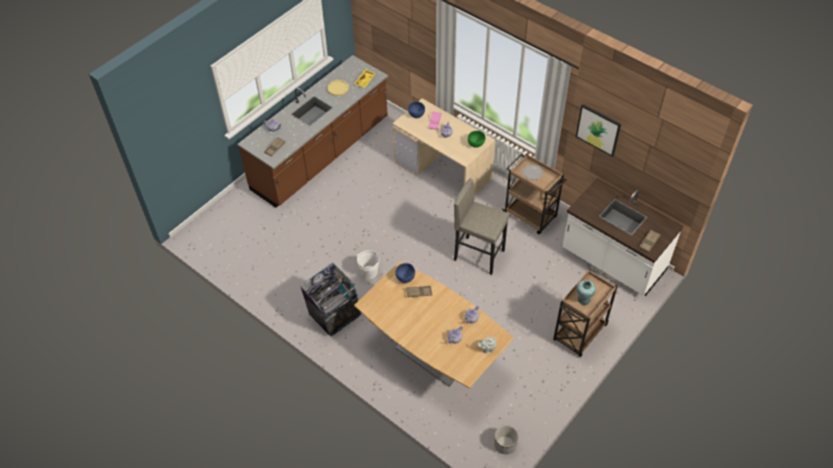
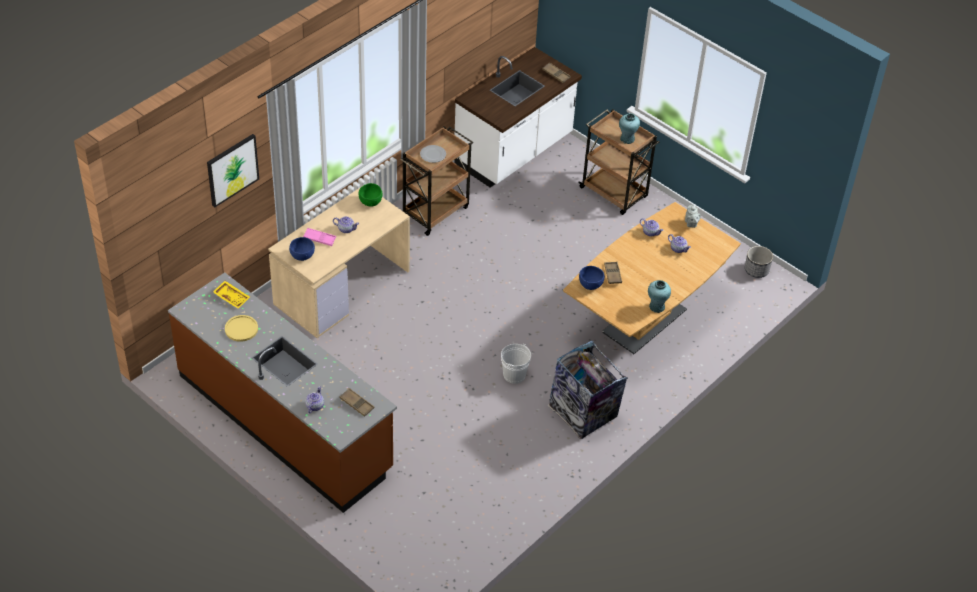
camera: 90 degrees left, 5 degrees down
grey stool [454,178,509,275] -> none
picture [576,104,621,157] -> picture moved to [207,134,259,208]
none -> turquoise vase [648,280,671,313]

